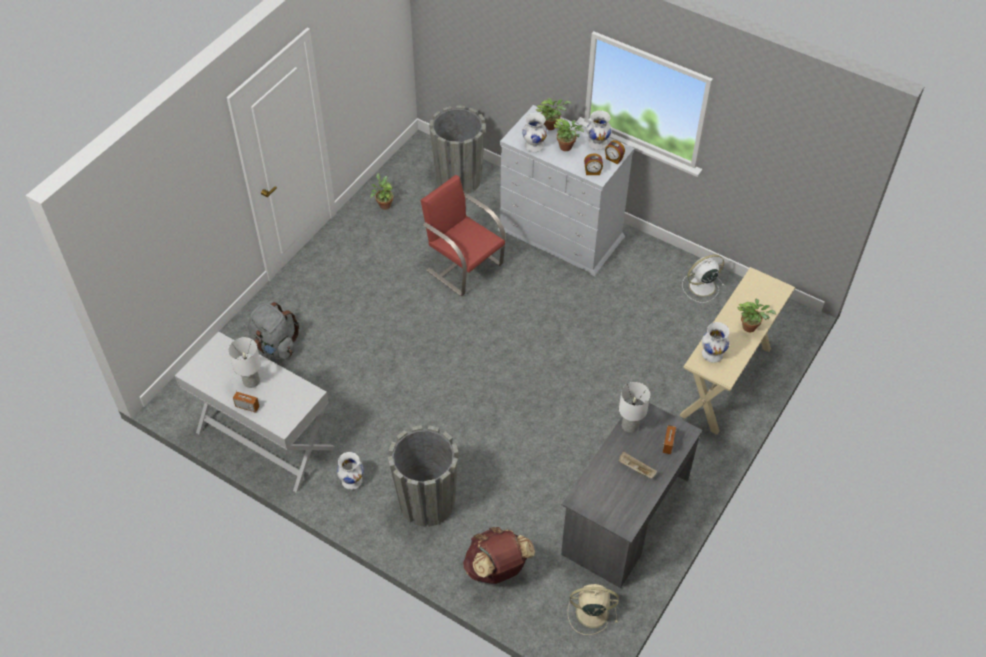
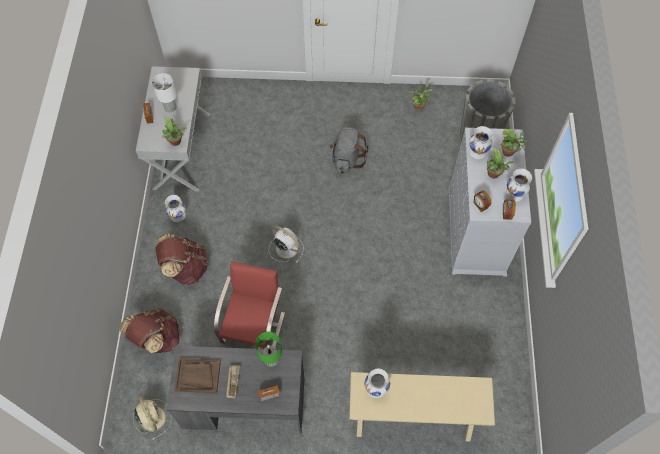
camera: 60 degrees right, 10 degrees up
grey backpack [248,302,299,360] -> grey backpack moved to [329,128,368,173]
grey planter [388,425,459,527] -> brown backpack [156,233,208,285]
red chair [421,175,506,296] -> red chair moved to [214,261,285,348]
white table lamp [619,382,650,433] -> green table lamp [255,332,282,367]
white fan [682,255,724,303] -> white fan moved to [269,226,304,263]
potted plant [737,299,776,332] -> potted plant moved to [162,117,187,146]
none -> brown tray [174,358,221,393]

